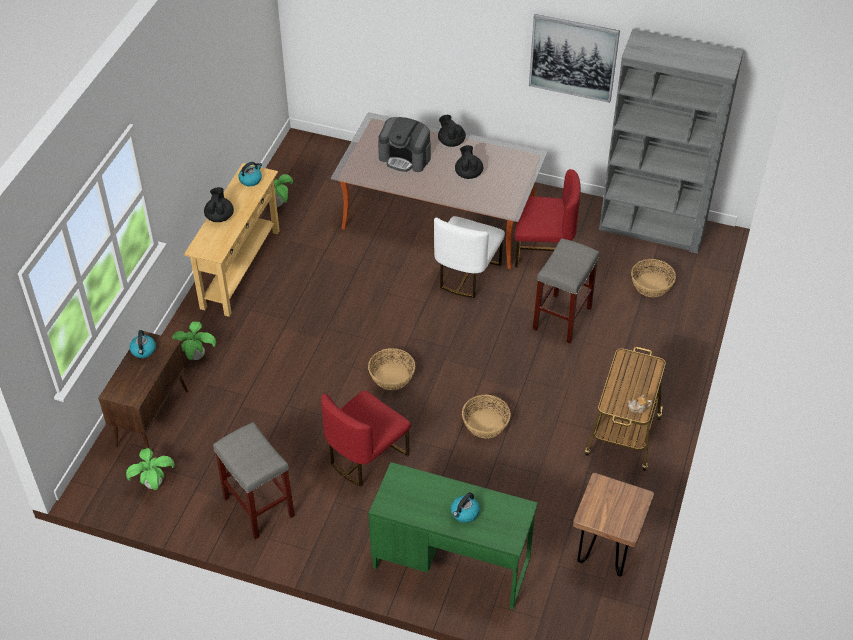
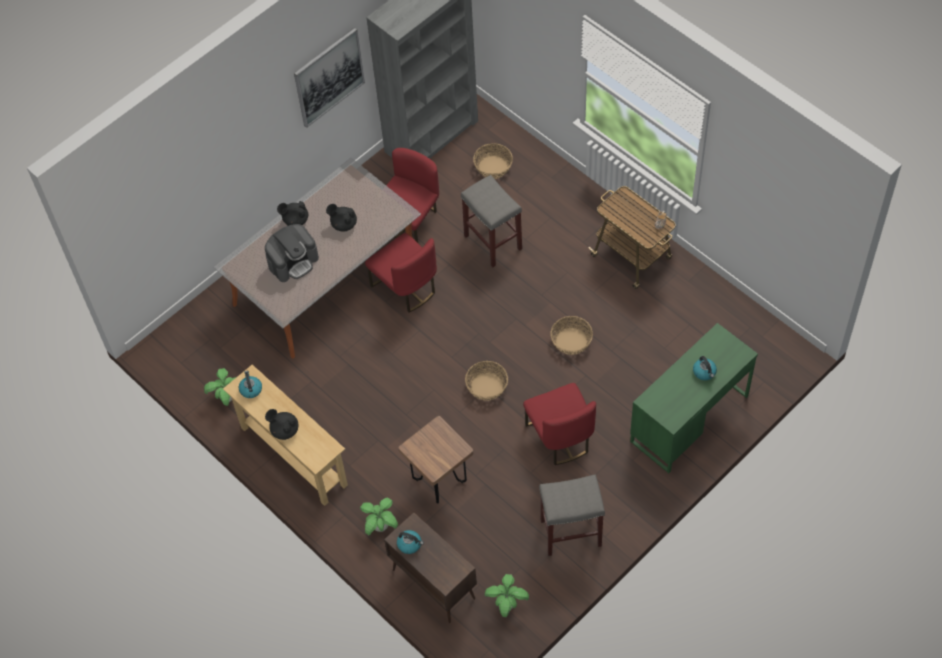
camera: 60 degrees left, 10 degrees up
white chair [434,216,505,298] -> red chair [365,233,437,312]
brown stool [573,473,654,577] -> brown stool moved to [398,416,474,504]

